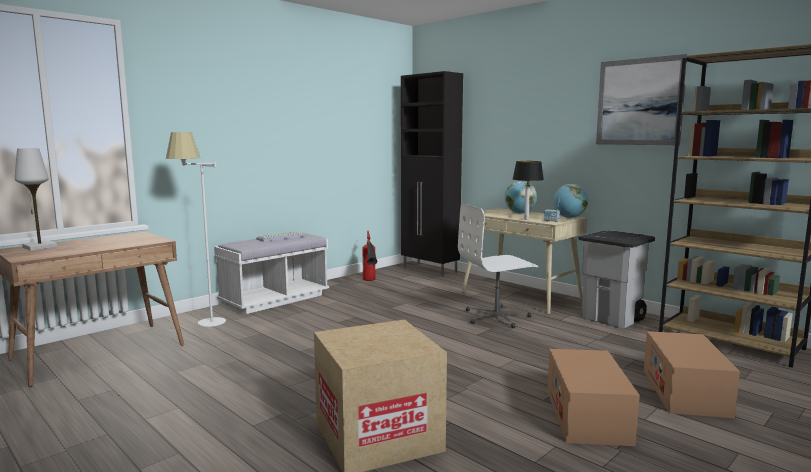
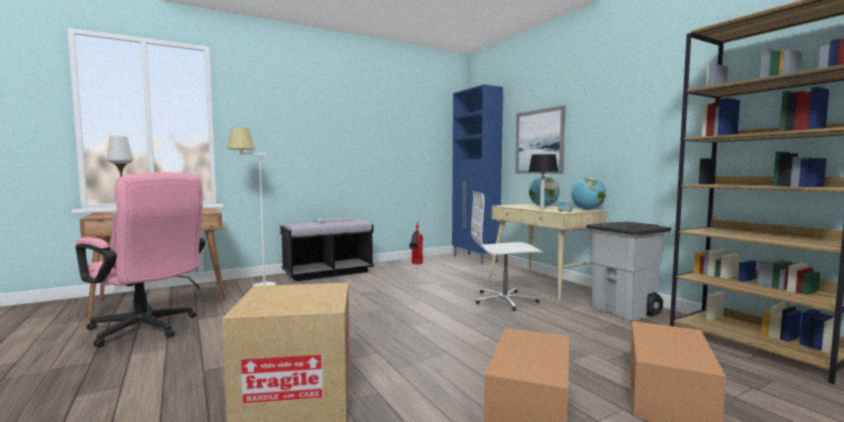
camera: 15 degrees right, 5 degrees down
white bench [214,233,329,314] -> black bench [280,219,374,281]
black cabinet [401,71,463,277] -> blue cabinet [452,84,503,265]
picture [596,54,688,145] -> picture moved to [515,105,566,174]
none -> pink office chair [76,172,206,347]

